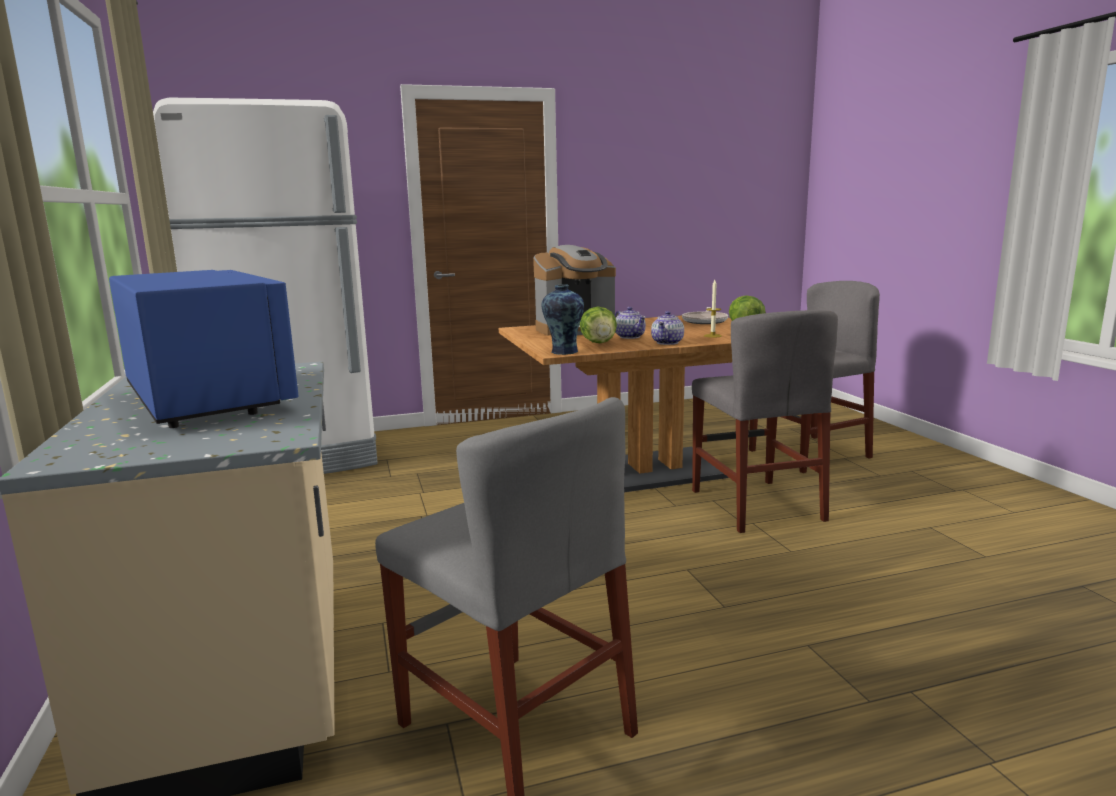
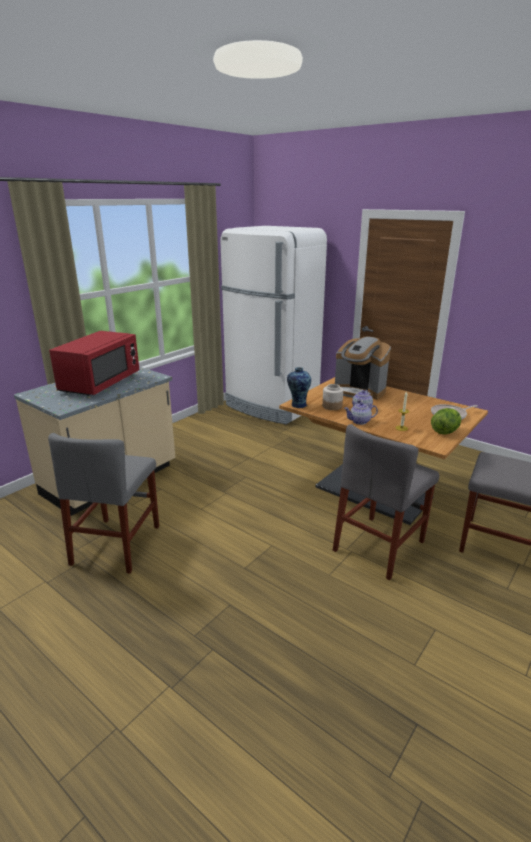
camera: 55 degrees right, 10 degrees up
blue microwave [109,270,299,428] -> red microwave [49,331,139,396]
lettuce [580,307,617,343] -> jar [322,384,343,410]

